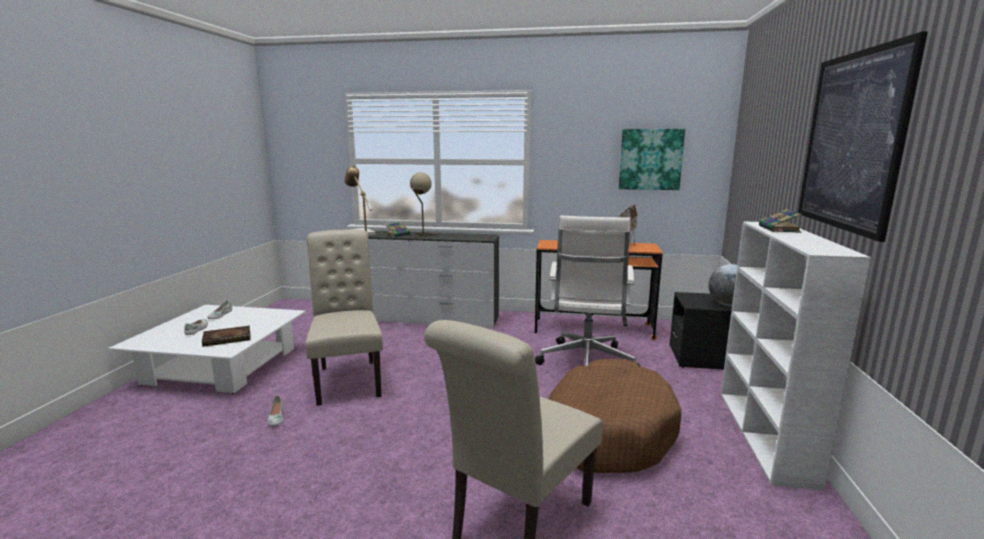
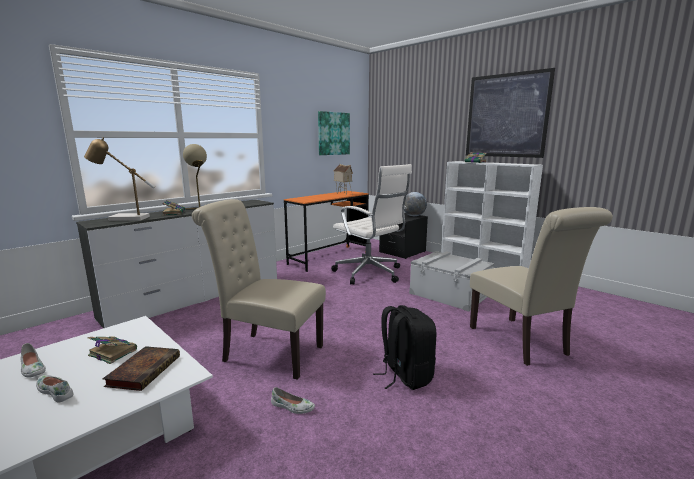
camera: 55 degrees left, 0 degrees up
brown dog bed [549,359,682,473] -> grey storage box [409,251,494,312]
none -> book [88,336,137,364]
none -> black backpack [373,305,436,390]

